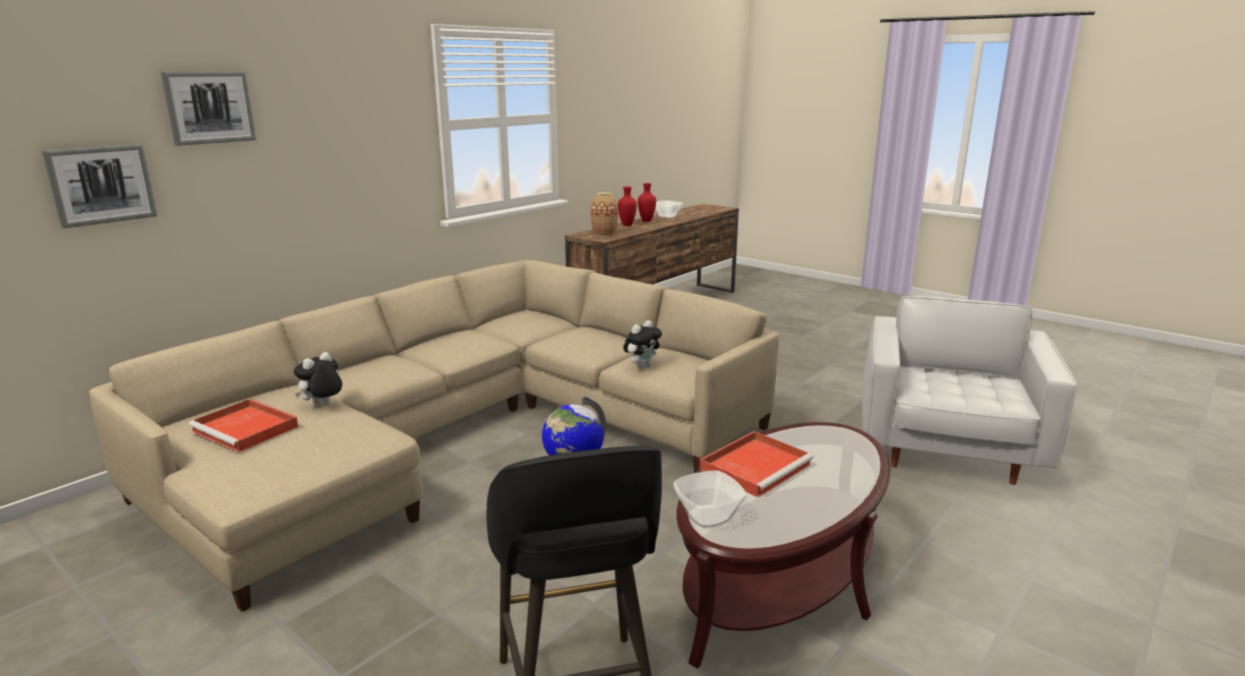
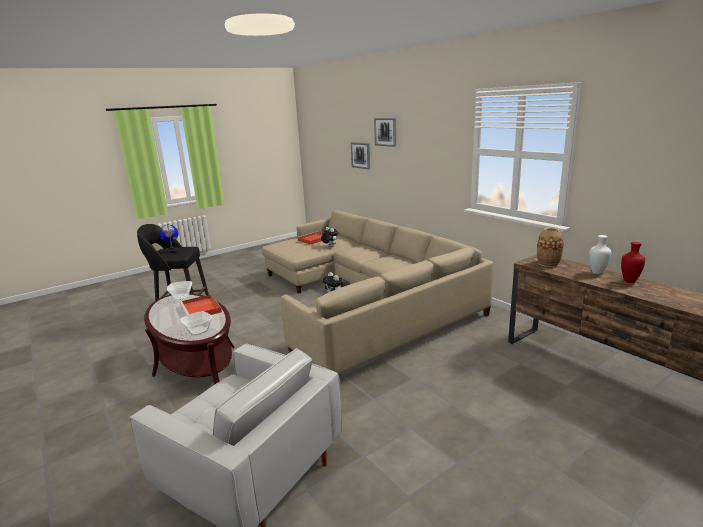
camera: 105 degrees right, 0 degrees up
red vase [618,186,637,226] -> white vase [589,235,611,274]
bowl [655,200,683,218] -> bowl moved to [181,311,212,335]

